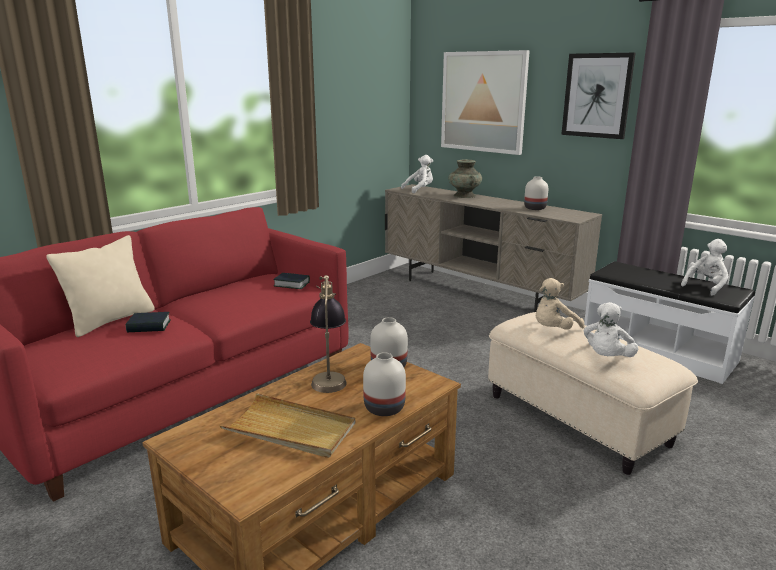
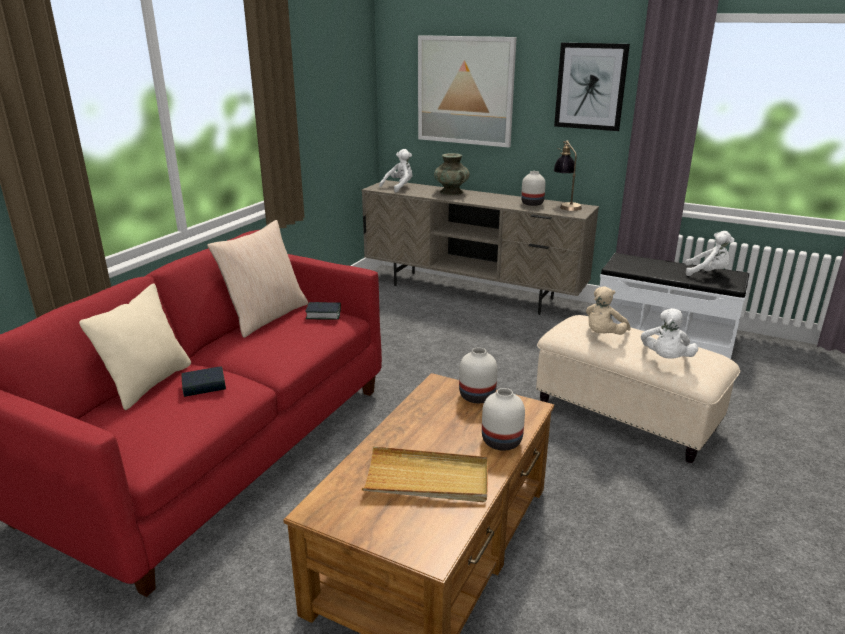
camera: 15 degrees left, 5 degrees up
table lamp [310,275,347,393] -> table lamp moved to [553,140,582,211]
white plush toy [681,239,729,296] -> white plush toy turned 75 degrees clockwise [685,231,735,276]
none -> beige pillow [207,220,308,338]

